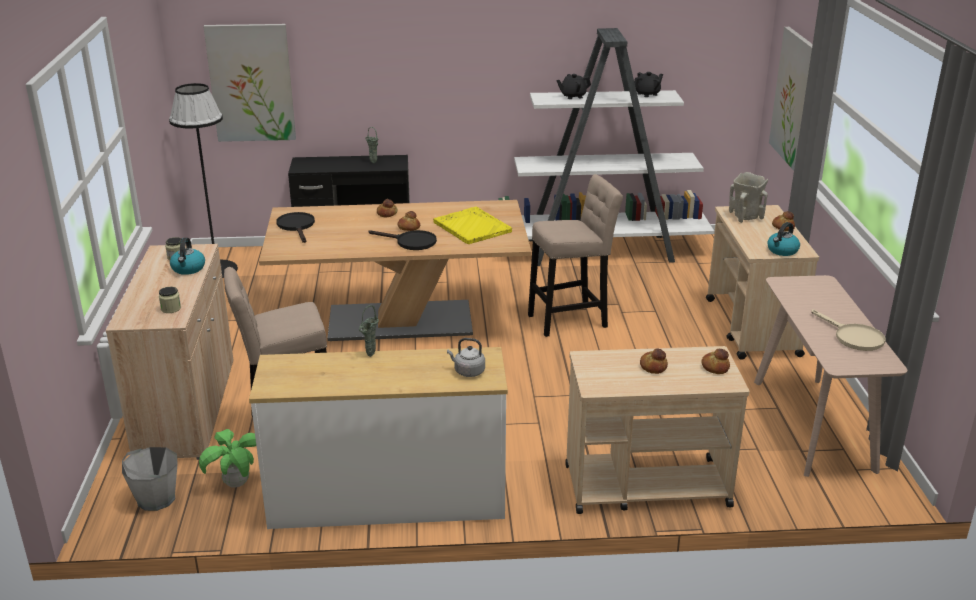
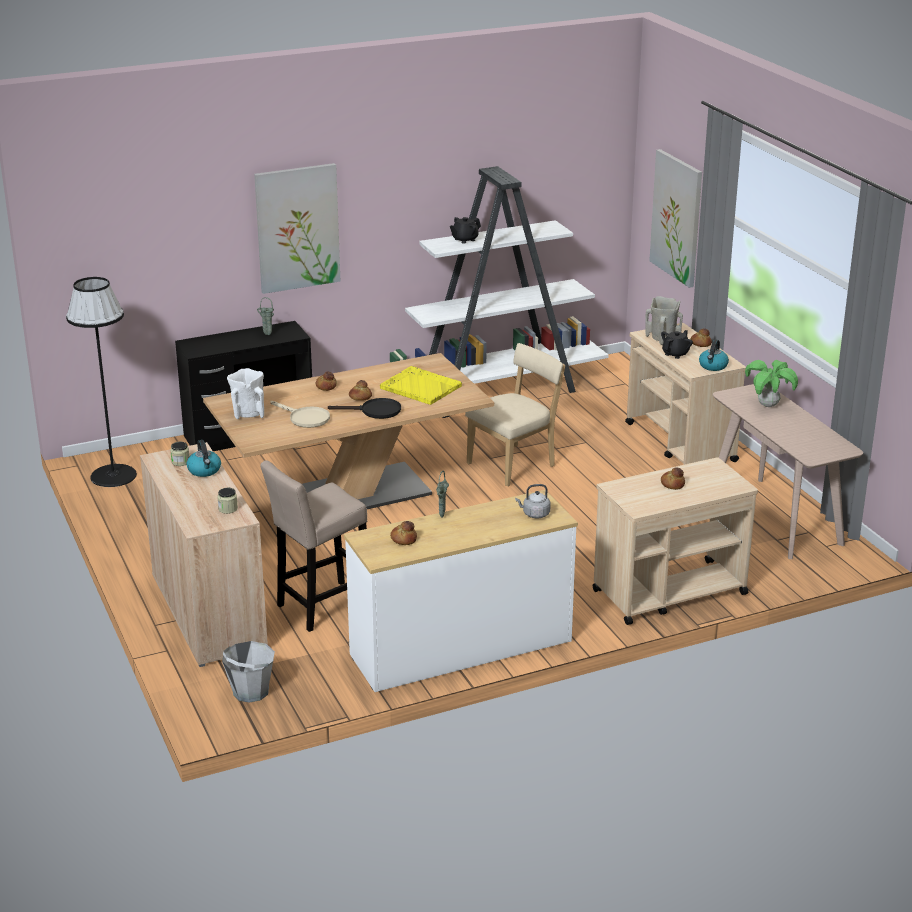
camera: 20 degrees left, 0 degrees up
potted plant [199,429,256,488] -> potted plant moved to [745,360,798,407]
picture [203,24,296,142] -> picture moved to [254,163,340,294]
black frying pan [276,212,315,243] -> white vase [227,368,264,419]
beige stool [528,174,623,337] -> beige chair [465,343,566,486]
black teapot [634,72,663,97] -> black teapot moved to [661,330,693,359]
bread [701,349,730,374] -> bread moved to [390,521,417,545]
beige frying pan [811,309,886,351] -> beige frying pan moved to [270,401,330,428]

